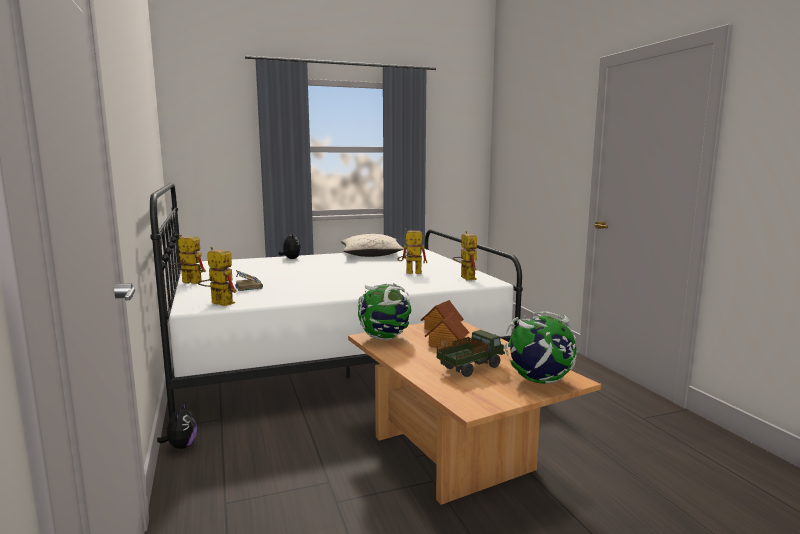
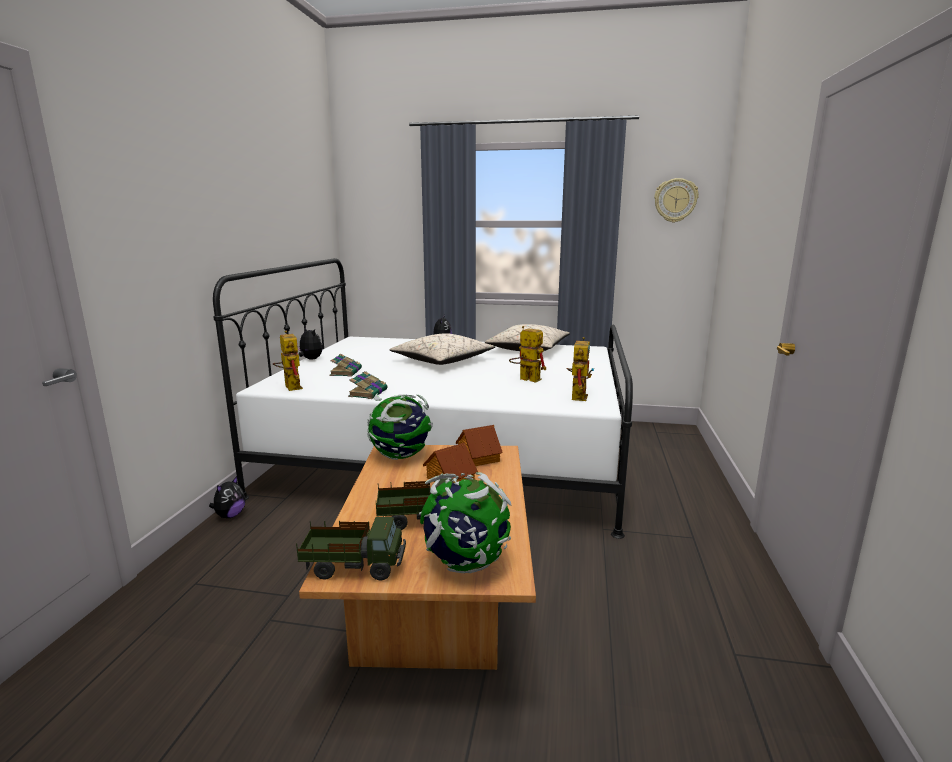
camera: 30 degrees right, 5 degrees up
toy robot [171,235,206,284] -> plush toy [298,327,322,359]
none -> toy truck [296,517,406,580]
none -> book [348,371,387,399]
none -> beige pillow [389,333,495,365]
none -> wall clock [654,178,699,223]

